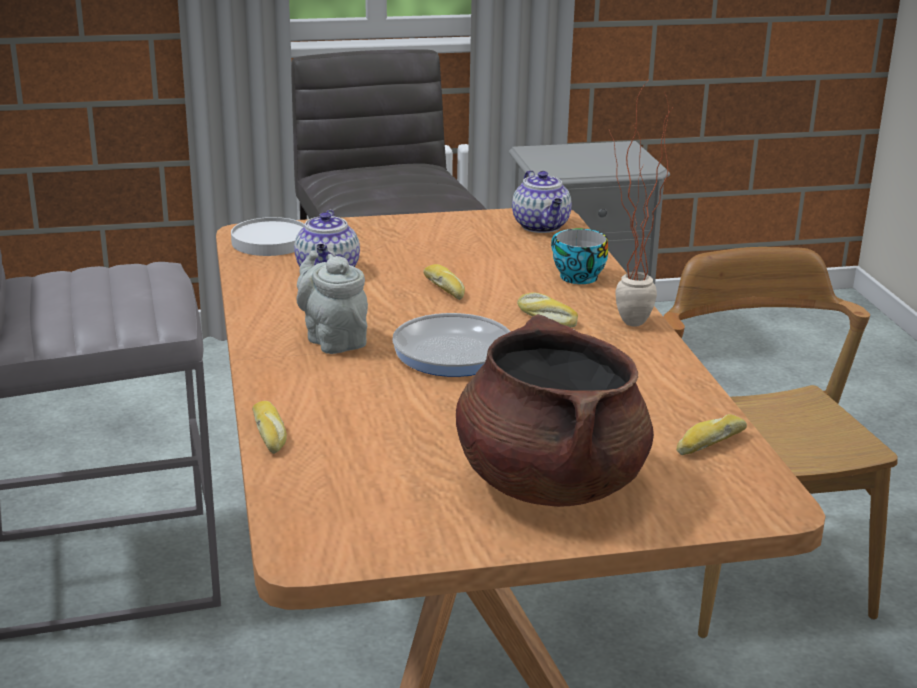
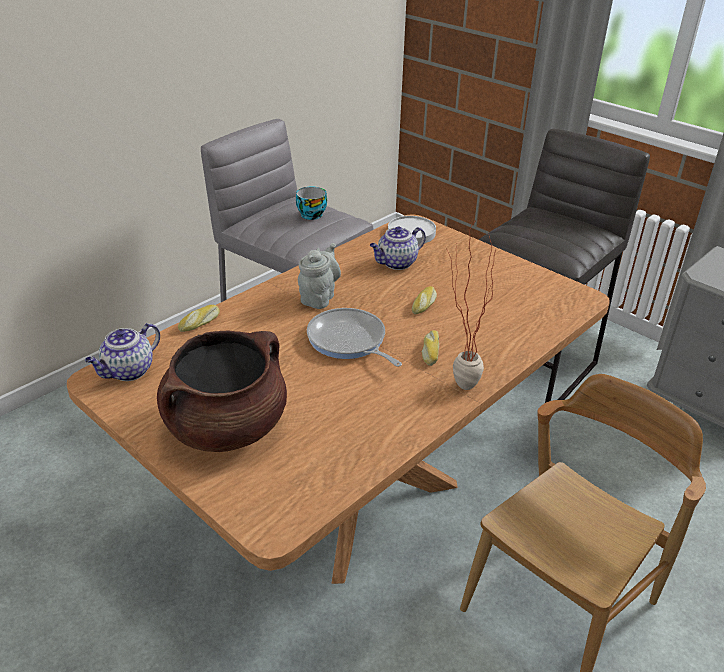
camera: 55 degrees right, 10 degrees up
teapot [512,170,572,233] -> teapot moved to [85,323,160,381]
cup [551,229,608,284] -> cup moved to [296,187,327,220]
bread [676,414,747,455] -> none

